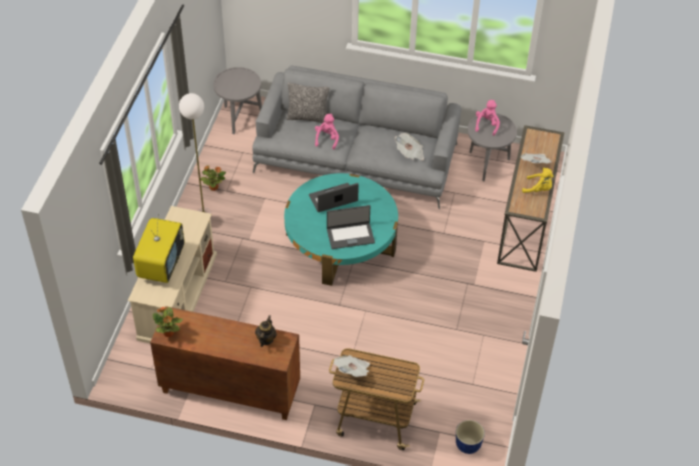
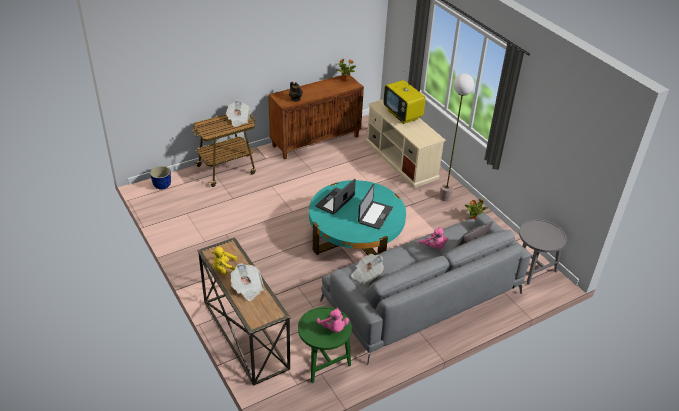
camera: 135 degrees right, 10 degrees down
grey side table [467,113,517,181] -> green side table [298,307,352,383]

